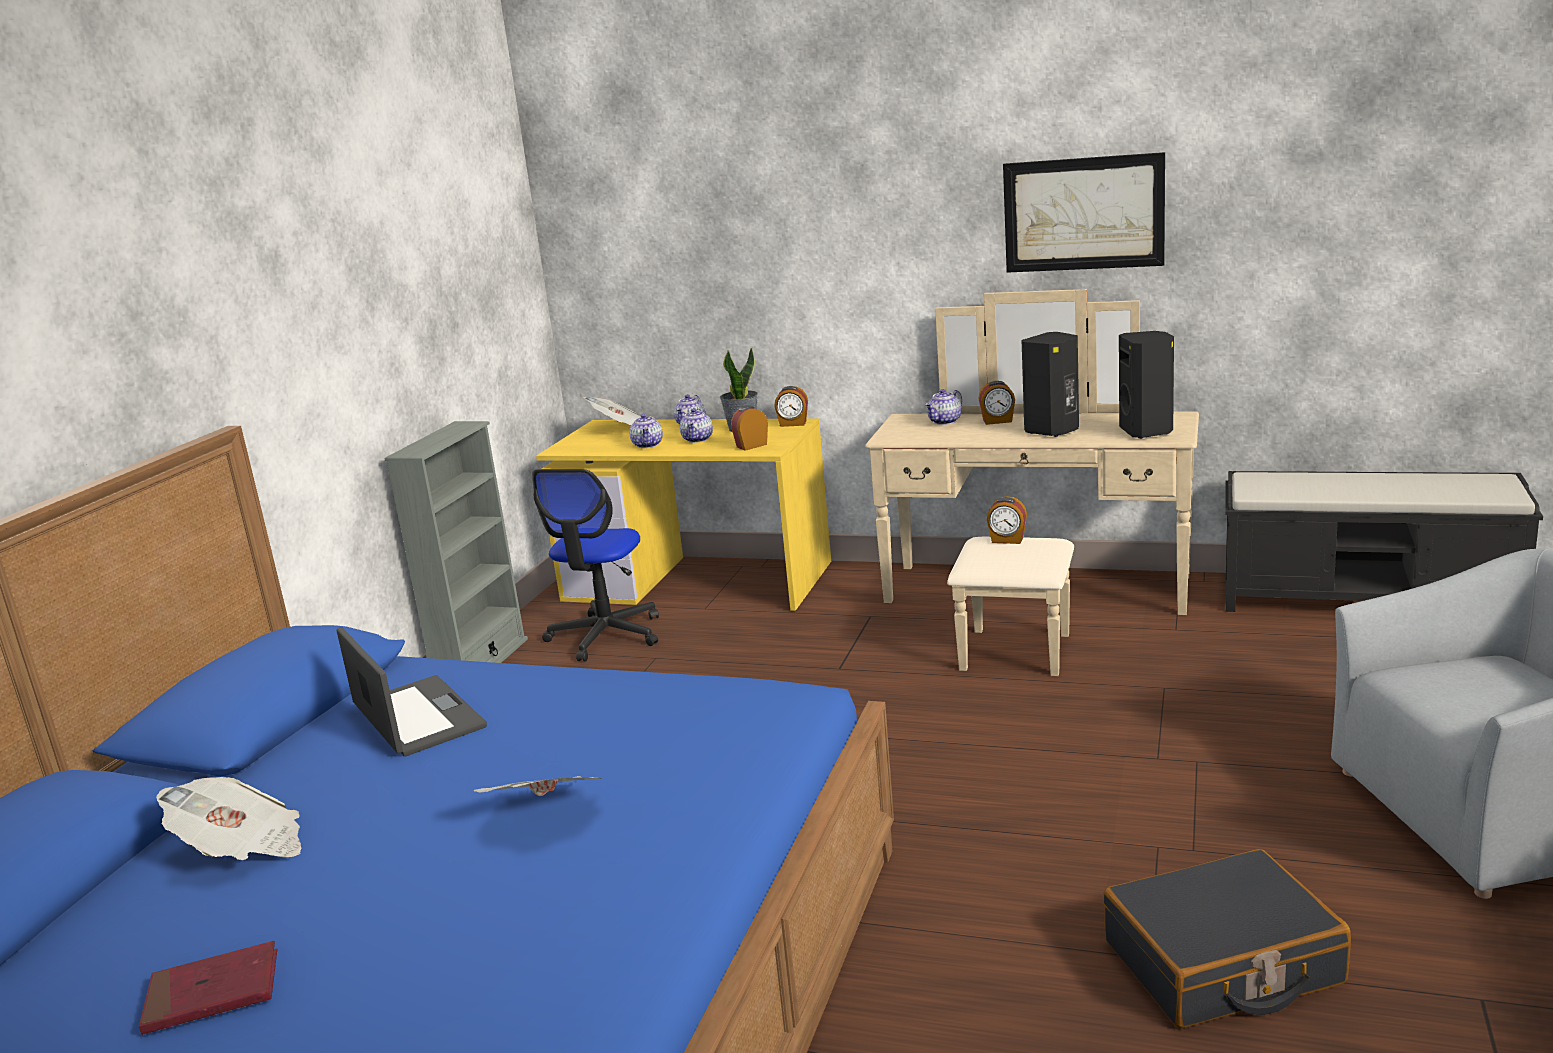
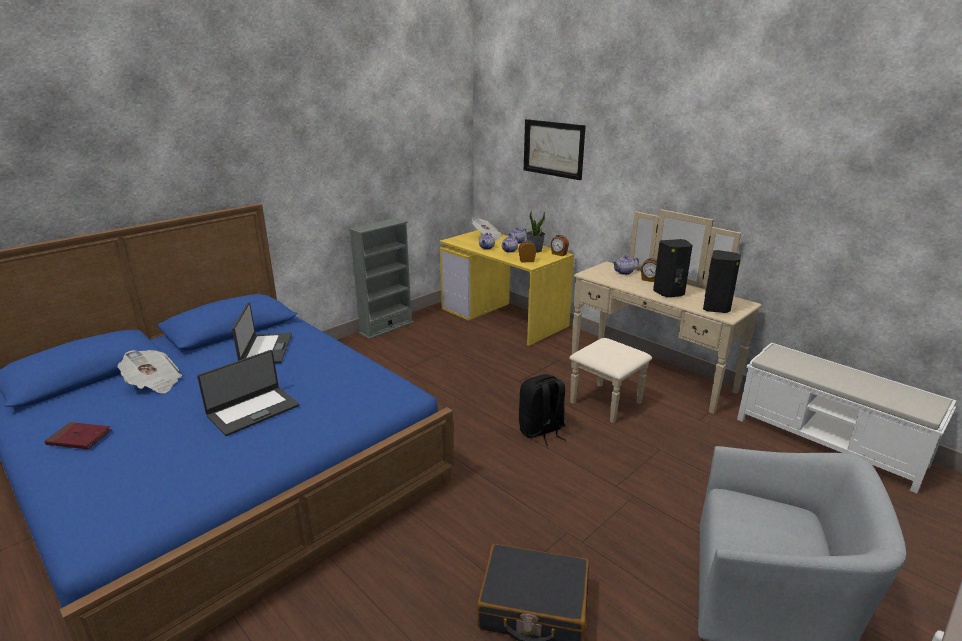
camera: 25 degrees right, 5 degrees up
newspaper [474,776,602,796] -> laptop [197,350,299,436]
office chair [532,469,659,661] -> none
alarm clock [987,496,1027,544] -> none
picture [1003,152,1165,273] -> picture moved to [524,119,586,180]
black bench [1225,471,1543,612] -> white bench [737,343,956,493]
none -> black backpack [519,374,566,446]

